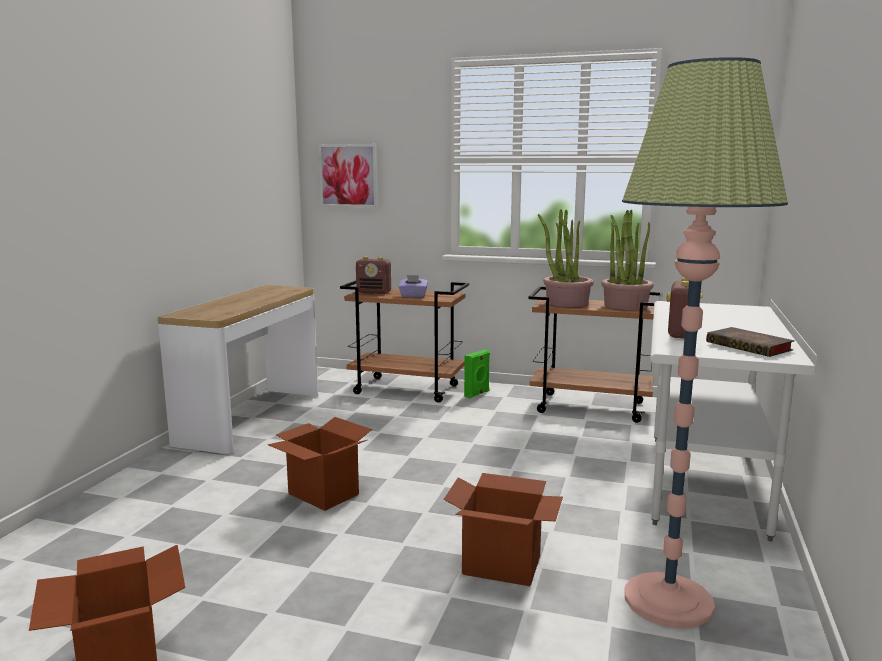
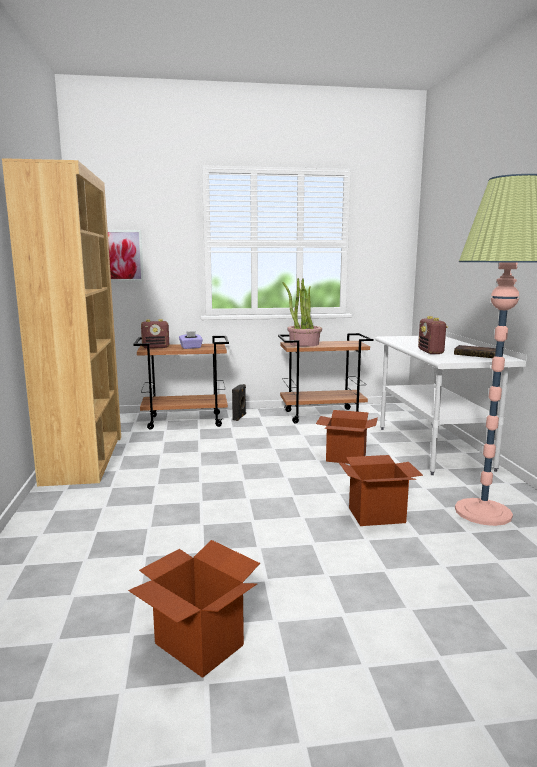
camera: 25 degrees left, 0 degrees up
console table [158,285,318,454] -> brown bookcase [2,158,121,487]
cardboard box [268,417,372,511] -> cardboard box moved to [316,410,378,464]
green speaker [464,350,490,398] -> black speaker [232,384,246,421]
potted plant [601,210,654,310] -> none

